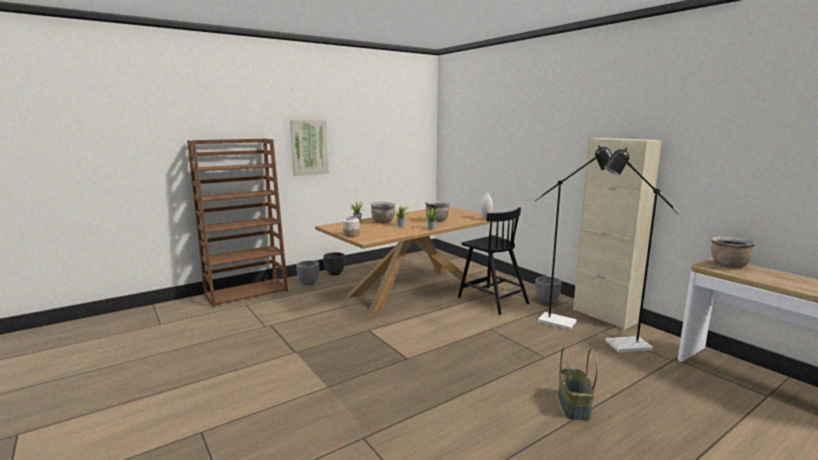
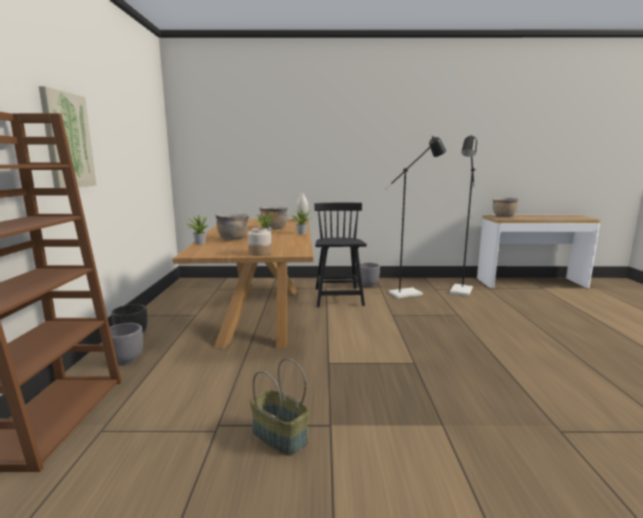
camera: 55 degrees left, 0 degrees up
black chair [458,207,529,315] -> black chair turned 90 degrees counterclockwise [315,203,367,307]
basket [558,347,598,420] -> basket moved to [250,358,309,456]
beige cabinet [573,138,662,330] -> none

